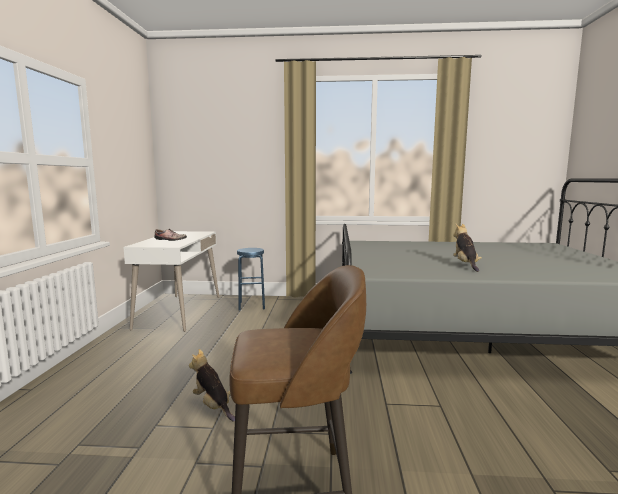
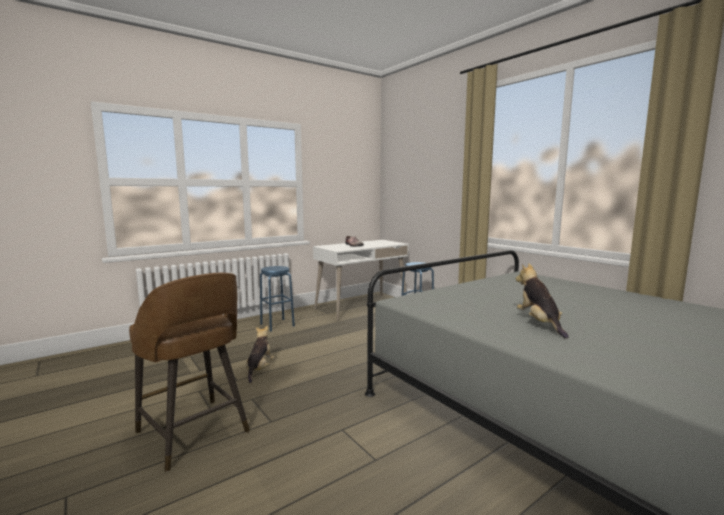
camera: 50 degrees right, 0 degrees up
plush toy [453,224,482,272] -> plush toy turned 60 degrees counterclockwise [516,263,569,339]
none -> blue stool [260,266,295,332]

